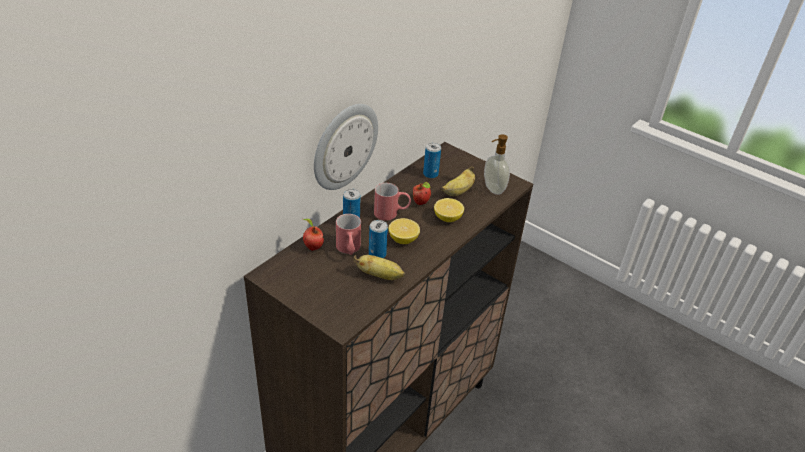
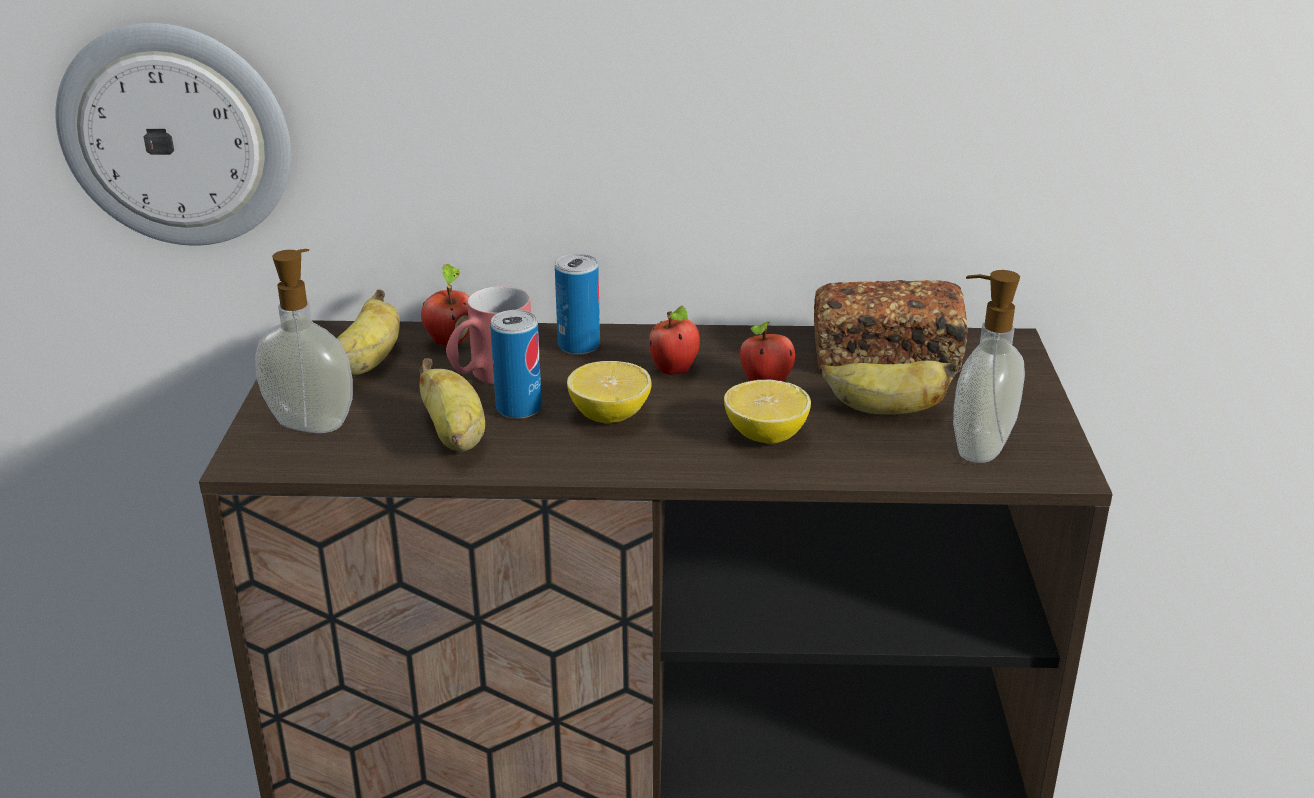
camera: 55 degrees right, 10 degrees down
wall clock [314,104,378,190] -> wall clock moved to [56,23,291,246]
red mug [374,183,411,221] -> apple [649,306,700,375]
can [423,143,441,178] -> bread [814,280,968,372]
none -> soap dispenser [255,249,353,433]
none -> banana [337,289,400,375]

